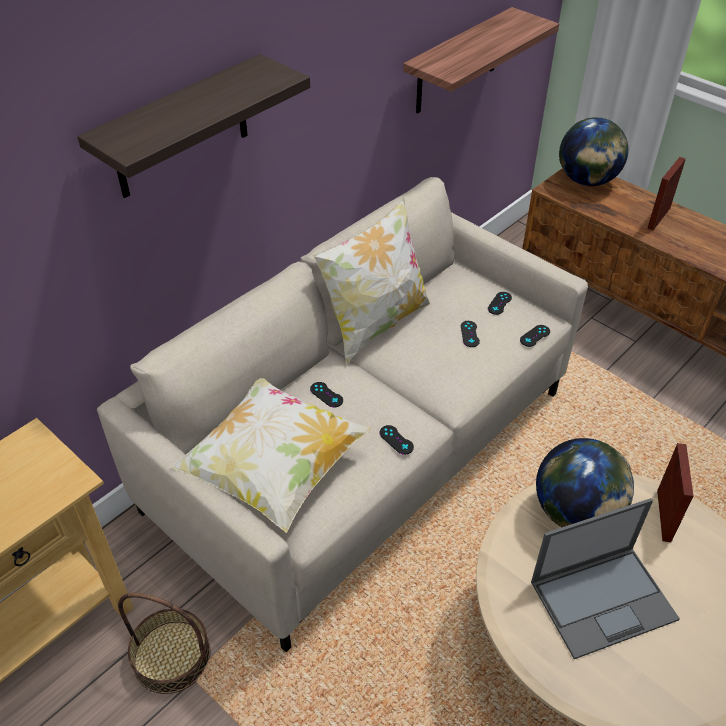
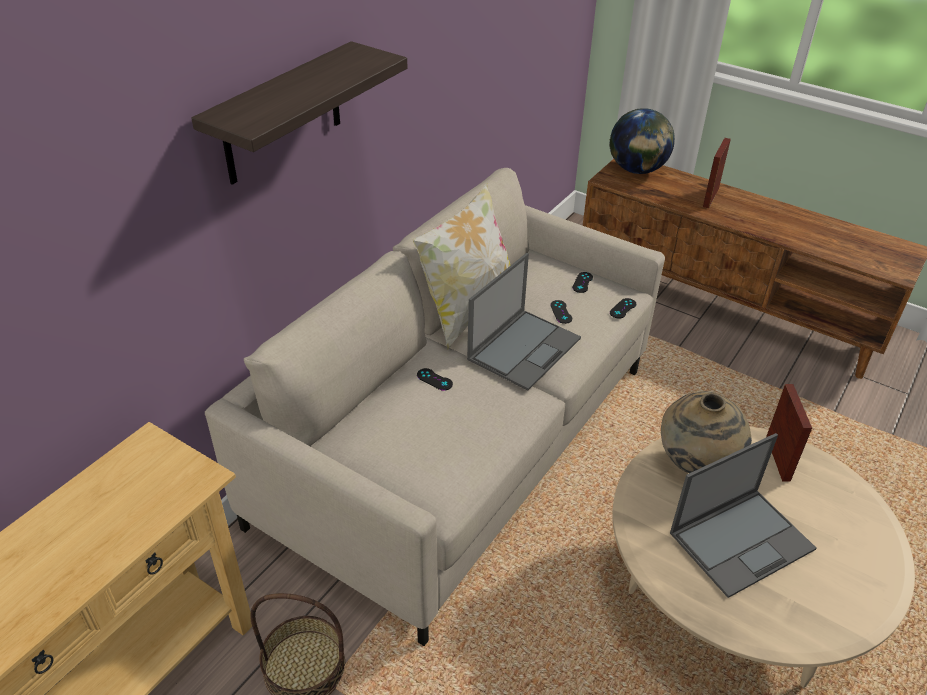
camera: 10 degrees left, 5 degrees down
pillow [170,378,371,533] -> none
black game controller [380,425,414,455] -> none
shelf [403,7,559,114] -> none
globe [536,438,634,527] -> beige vase [661,391,752,473]
none -> laptop [467,253,581,390]

